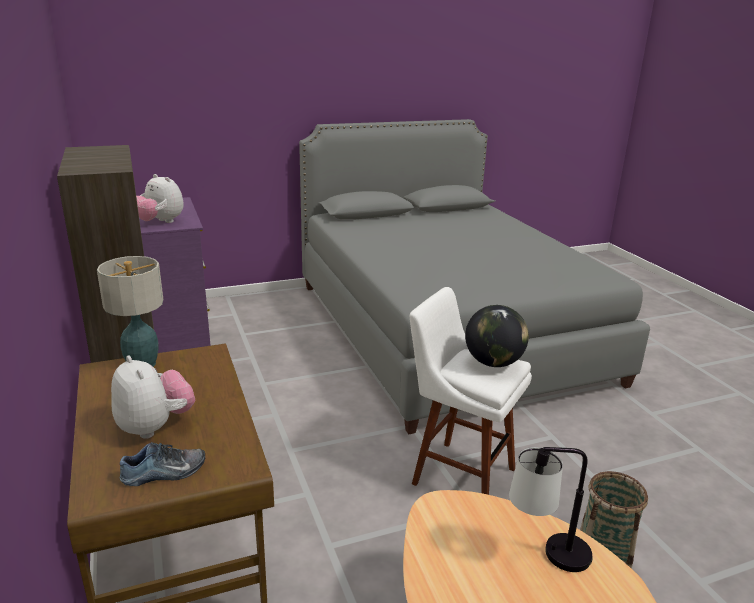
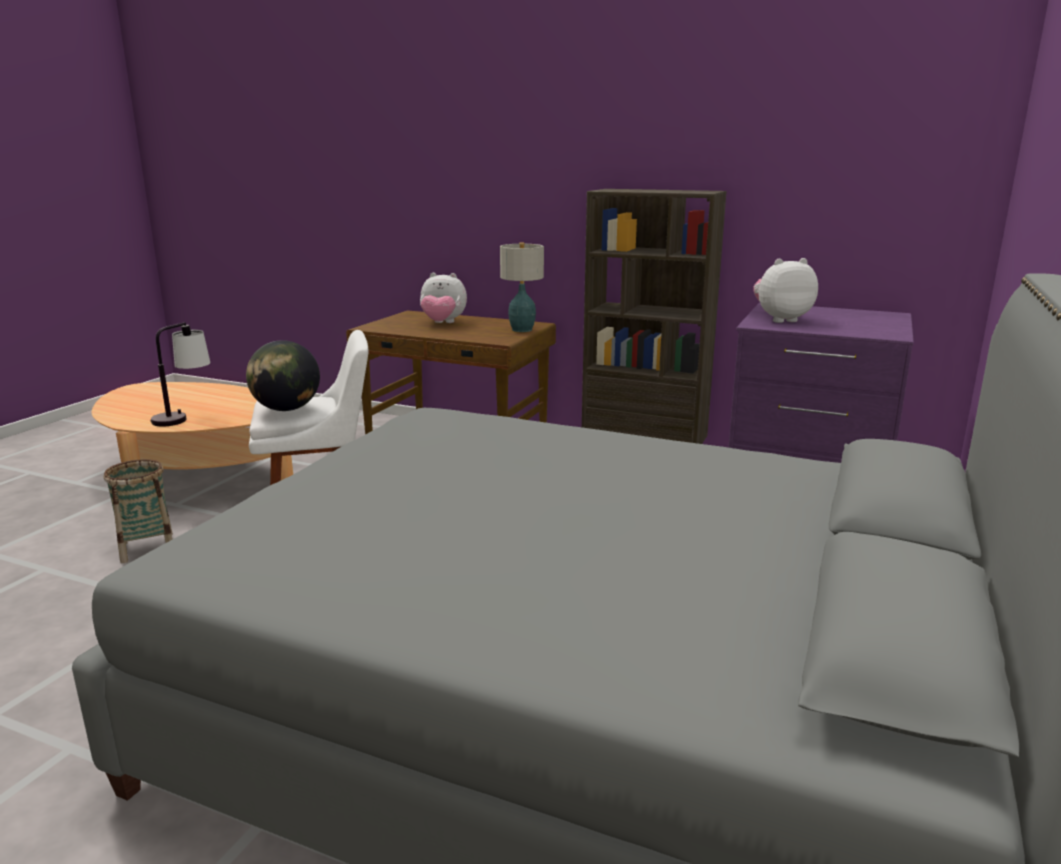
camera: 135 degrees right, 5 degrees down
shoe [120,442,205,486] -> none

